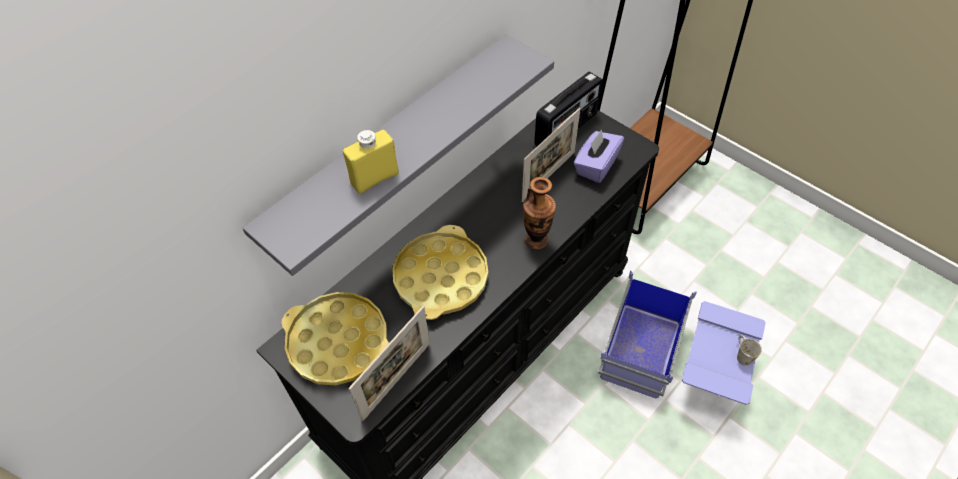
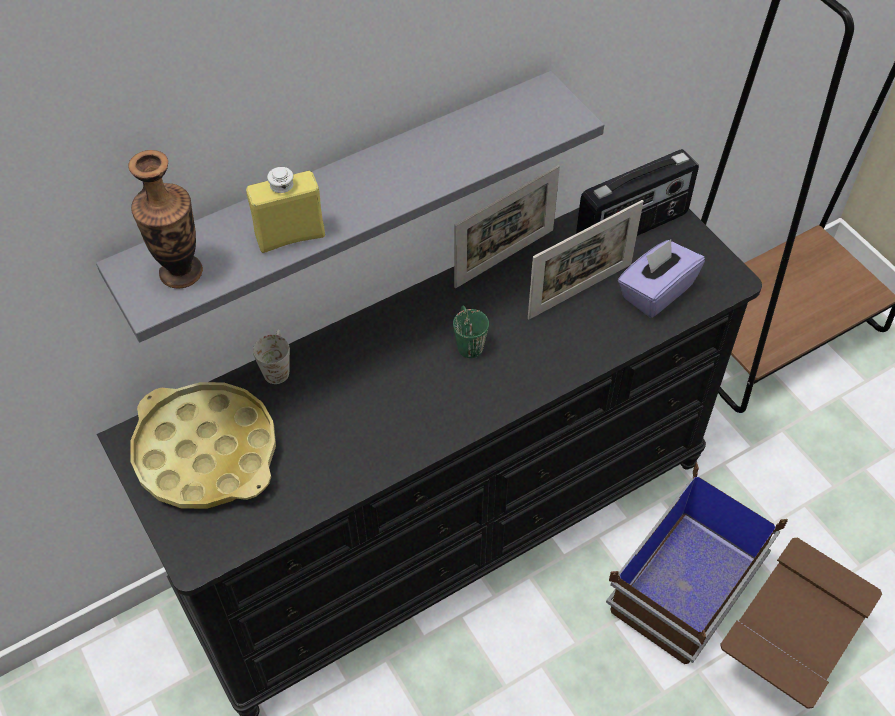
camera: 15 degrees right, 0 degrees up
picture frame [349,306,430,421] -> picture frame moved to [454,165,560,288]
yellow tray [392,225,488,320] -> none
vase [523,177,556,249] -> vase moved to [128,150,203,288]
blue storage box [598,270,766,405] -> brown storage box [606,462,882,709]
white mug [737,335,762,366] -> white mug moved to [253,330,290,384]
none -> green mug [453,305,489,358]

